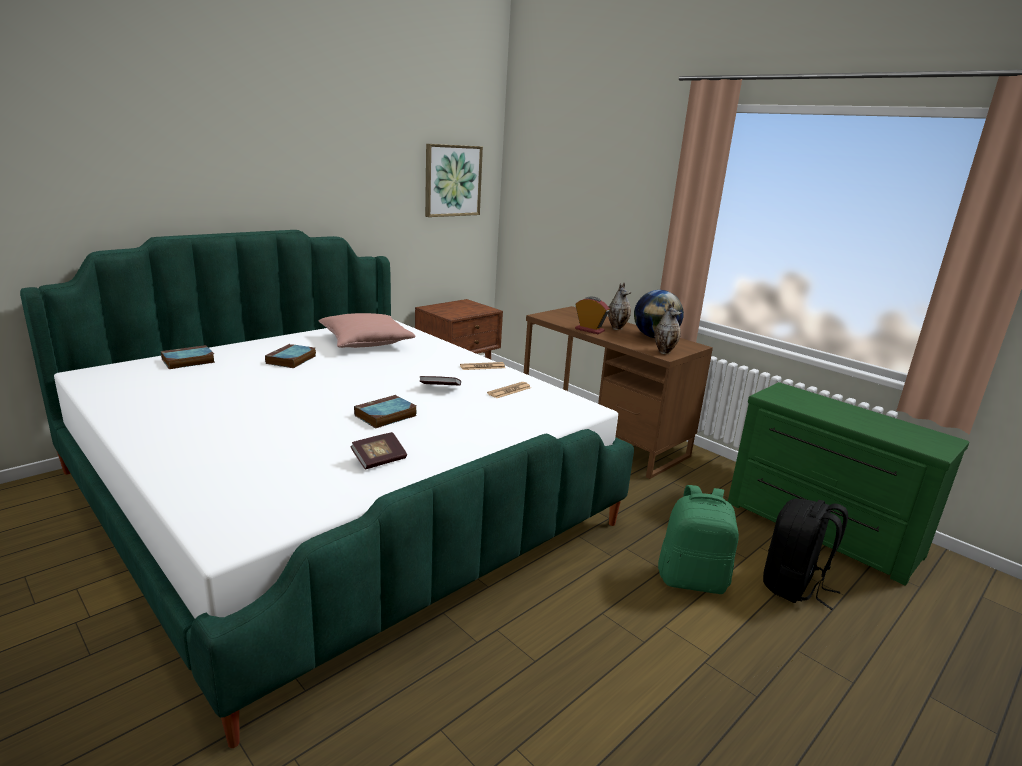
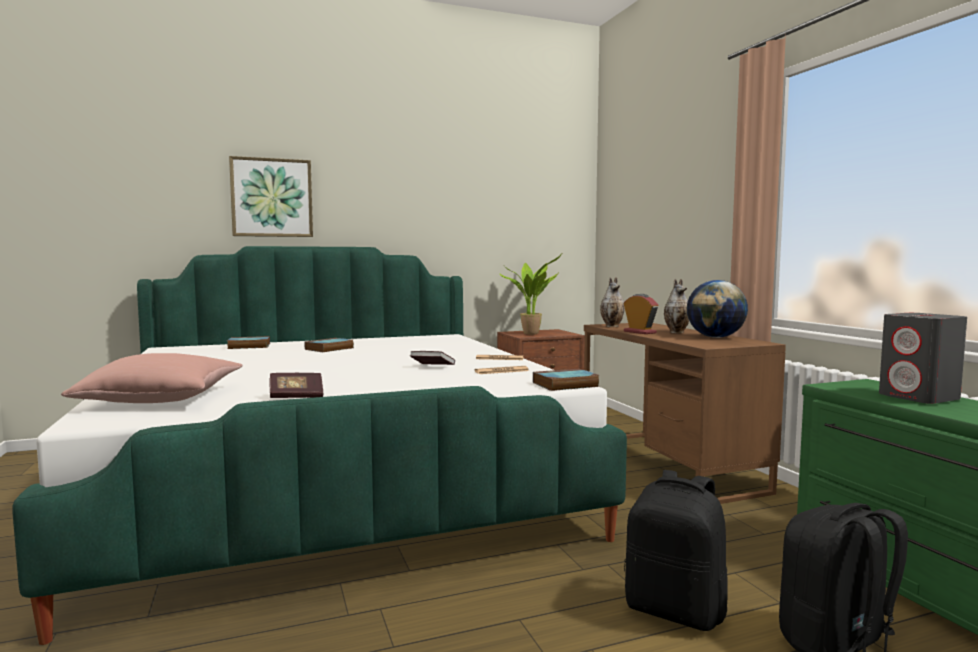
camera: 25 degrees right, 15 degrees down
pink pillow [319,313,416,348] -> pink pillow moved to [61,353,243,403]
book [354,395,417,428] -> book moved to [533,368,600,391]
picture [425,144,483,217] -> picture moved to [229,156,313,237]
vase [654,302,682,354] -> vase moved to [600,277,625,327]
green backpack [658,485,739,594] -> black backpack [624,470,728,631]
none -> potted plant [499,254,562,335]
none -> grey speaker [879,313,967,404]

